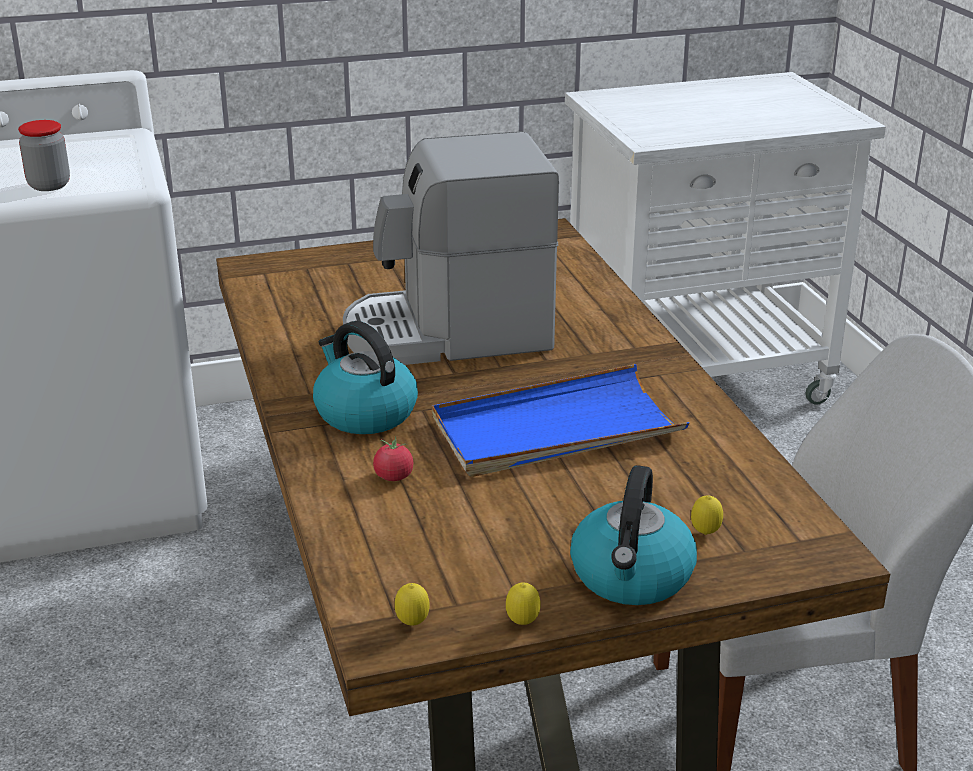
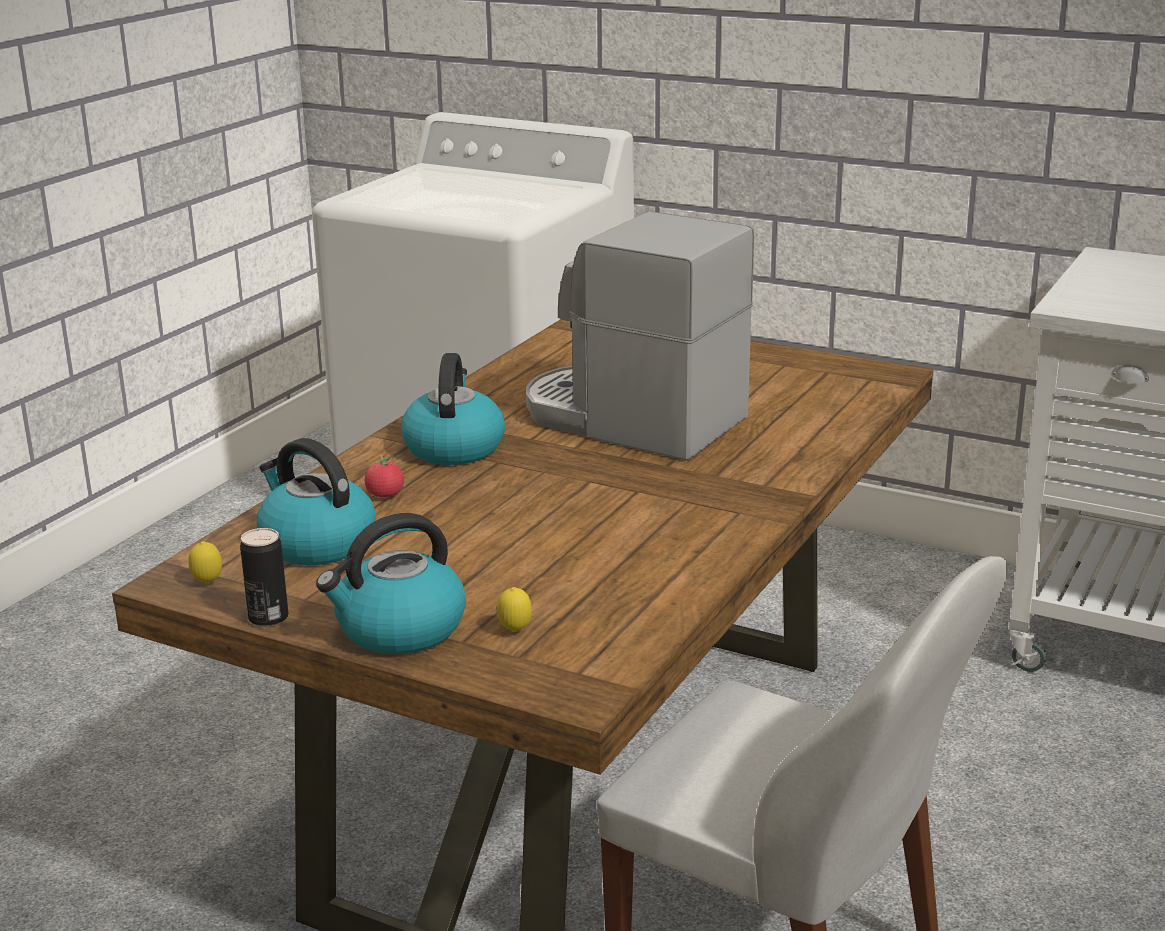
camera: 45 degrees right, 5 degrees down
jar [18,120,70,191] -> none
blue tray [432,364,689,477] -> none
lemon [506,582,541,625] -> can [240,528,289,627]
none -> kettle [256,438,376,565]

